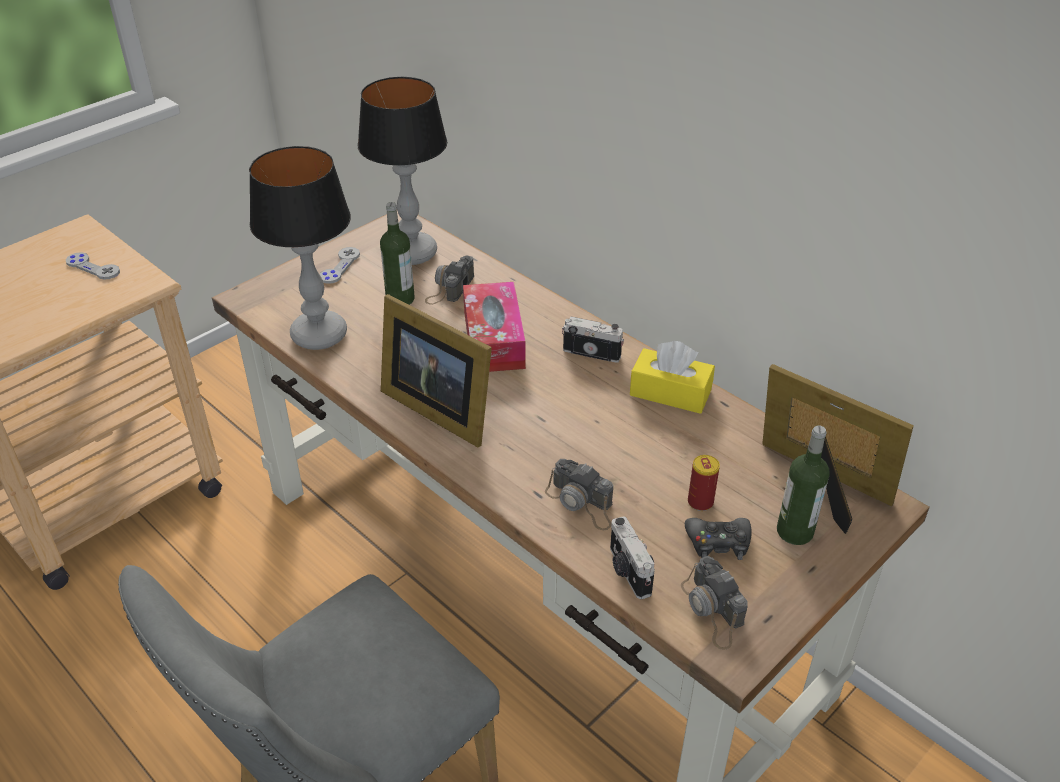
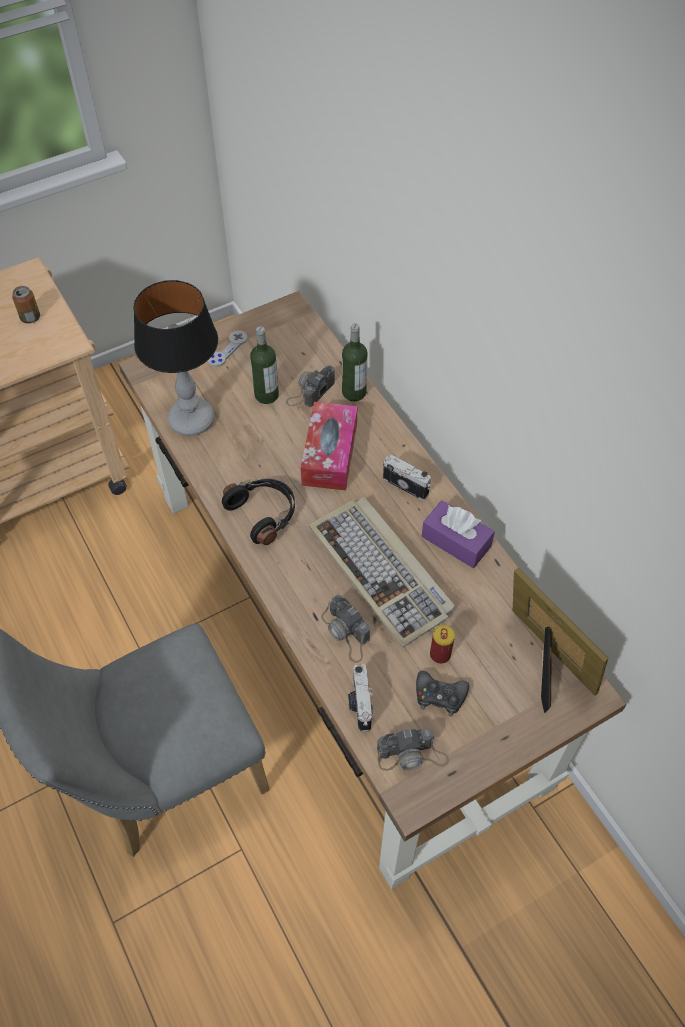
camera: 15 degrees right, 15 degrees up
grey game controller [66,252,120,280] -> can [12,286,40,323]
table lamp [358,77,447,265] -> none
picture frame [381,294,492,447] -> black headphones [222,479,295,545]
yellow tissue box [630,341,715,414] -> purple tissue box [422,500,495,568]
camera [681,556,748,650] -> camera turned 90 degrees counterclockwise [377,728,449,771]
bottle [777,425,830,545] -> bottle moved to [342,323,367,401]
none -> keyboard [309,497,455,647]

